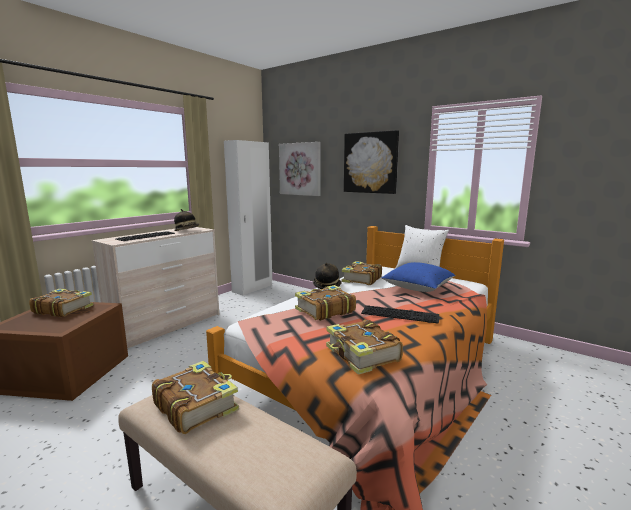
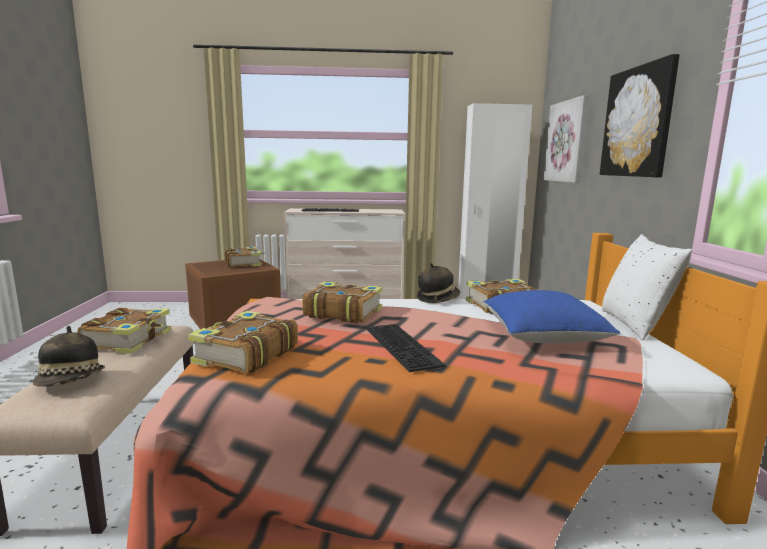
camera: 50 degrees right, 0 degrees up
hat [174,209,199,231] -> hat moved to [33,326,105,387]

